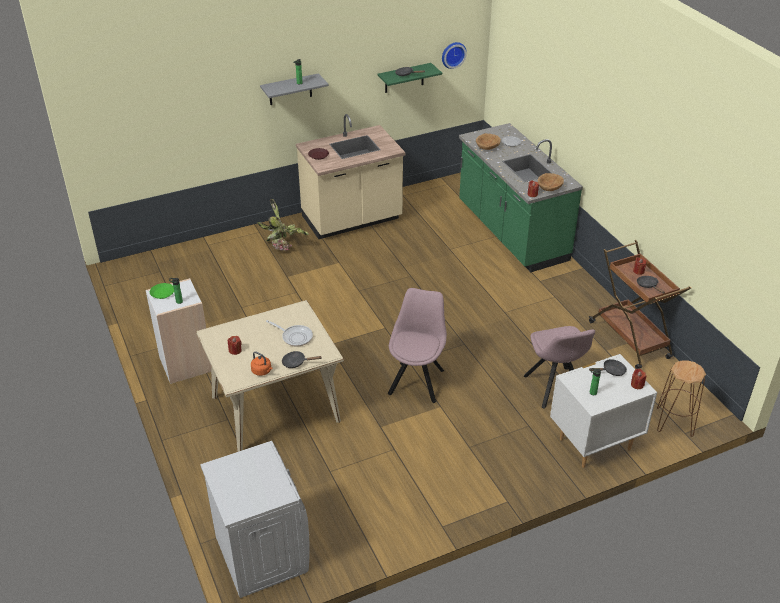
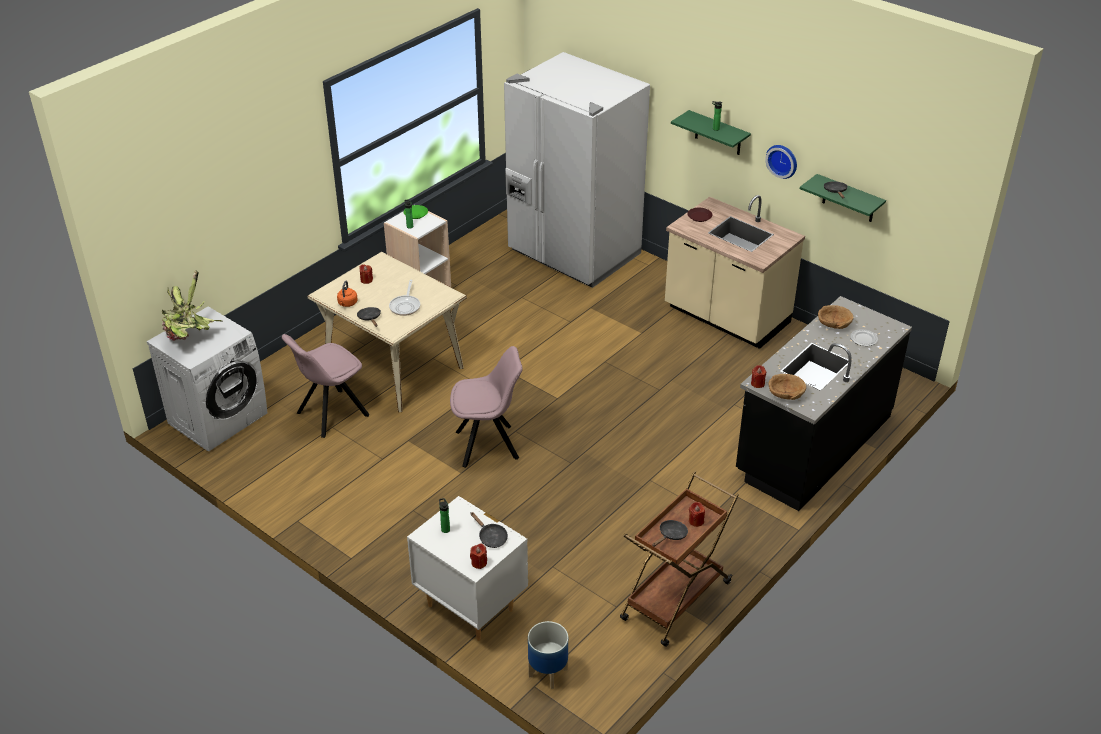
camera: 65 degrees right, 0 degrees up
potted plant [257,199,309,251] -> potted plant moved to [162,270,222,341]
grey shelf [260,73,329,105] -> green shelf [671,110,751,155]
wall clock [442,42,467,69] -> wall clock moved to [765,145,797,179]
green counter [459,123,583,272] -> black counter [736,296,912,511]
pink chair [523,326,595,409] -> pink chair moved to [282,334,369,438]
brown stool [657,360,706,437] -> planter [528,621,568,689]
none -> white fridge [504,52,650,288]

